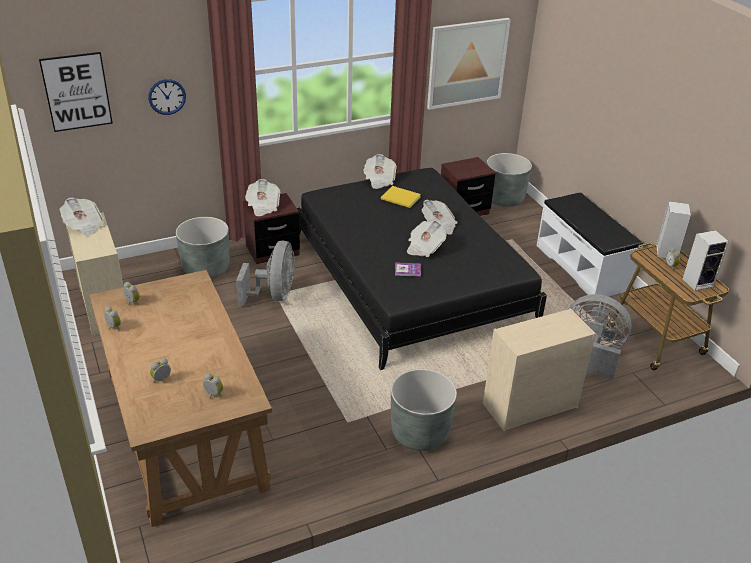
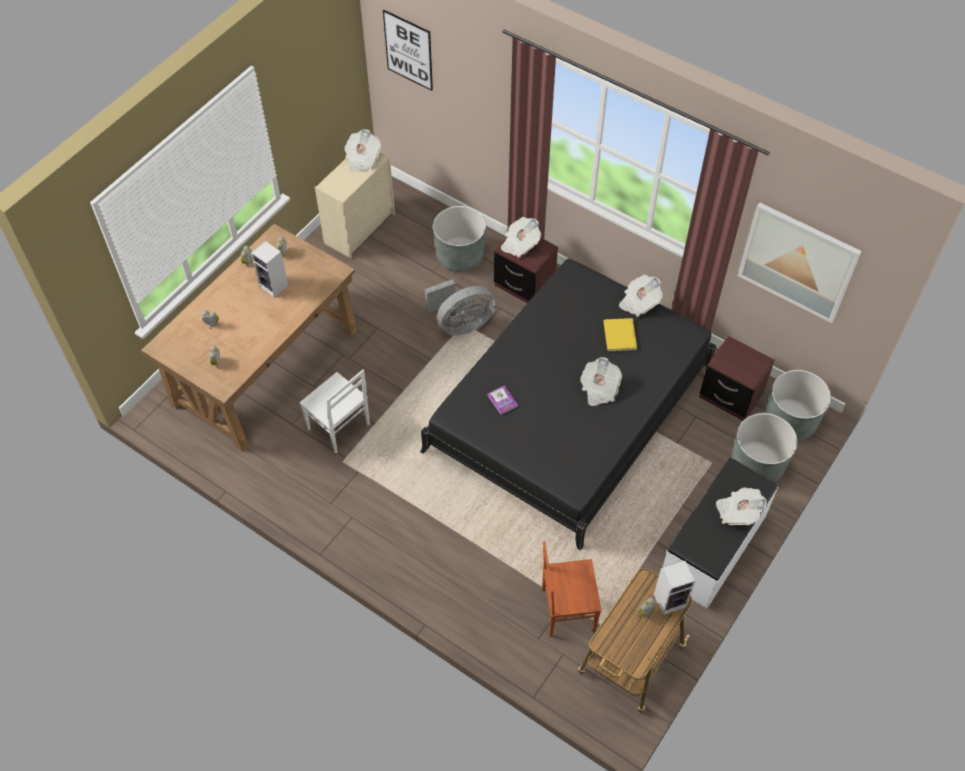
camera: 60 degrees right, 20 degrees up
wall clock [148,79,186,115] -> none
grey planter [391,369,457,451] -> grey planter moved to [732,413,798,482]
newspaper [407,220,447,257] -> newspaper moved to [716,488,767,525]
beige dresser [483,308,596,431] -> none
grey fan [569,294,632,380] -> brown chair [542,541,601,637]
speaker [683,230,729,291] -> speaker moved to [251,241,288,298]
none -> white chair [299,370,370,453]

